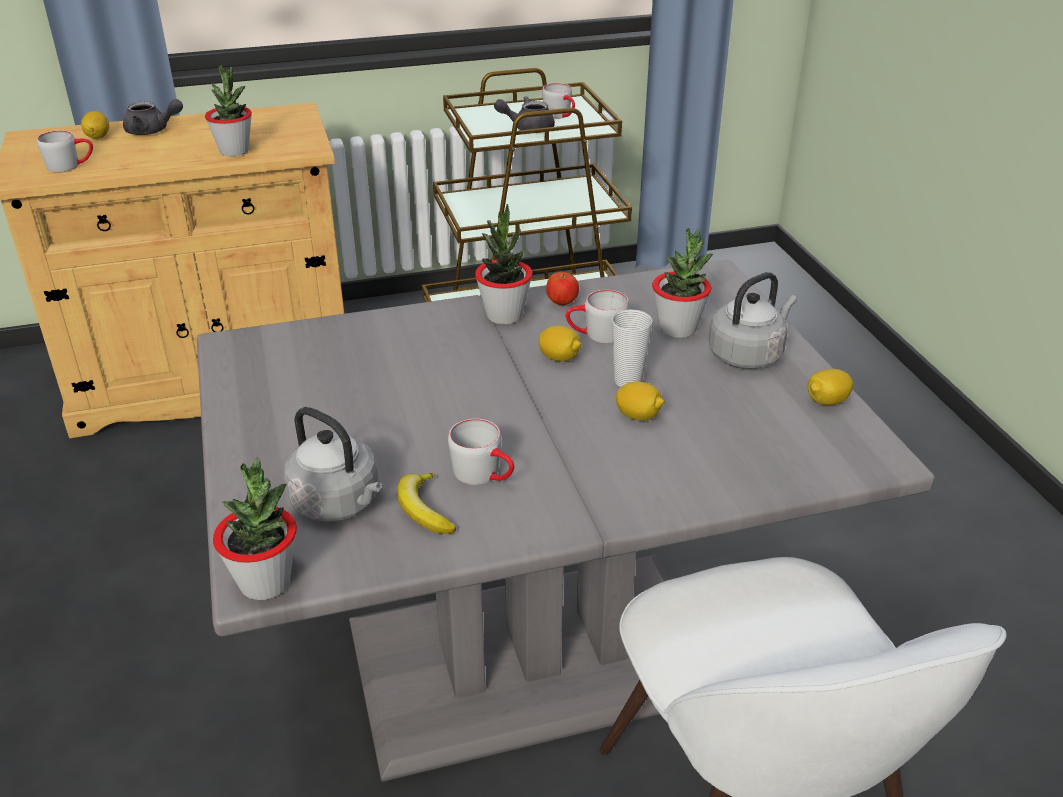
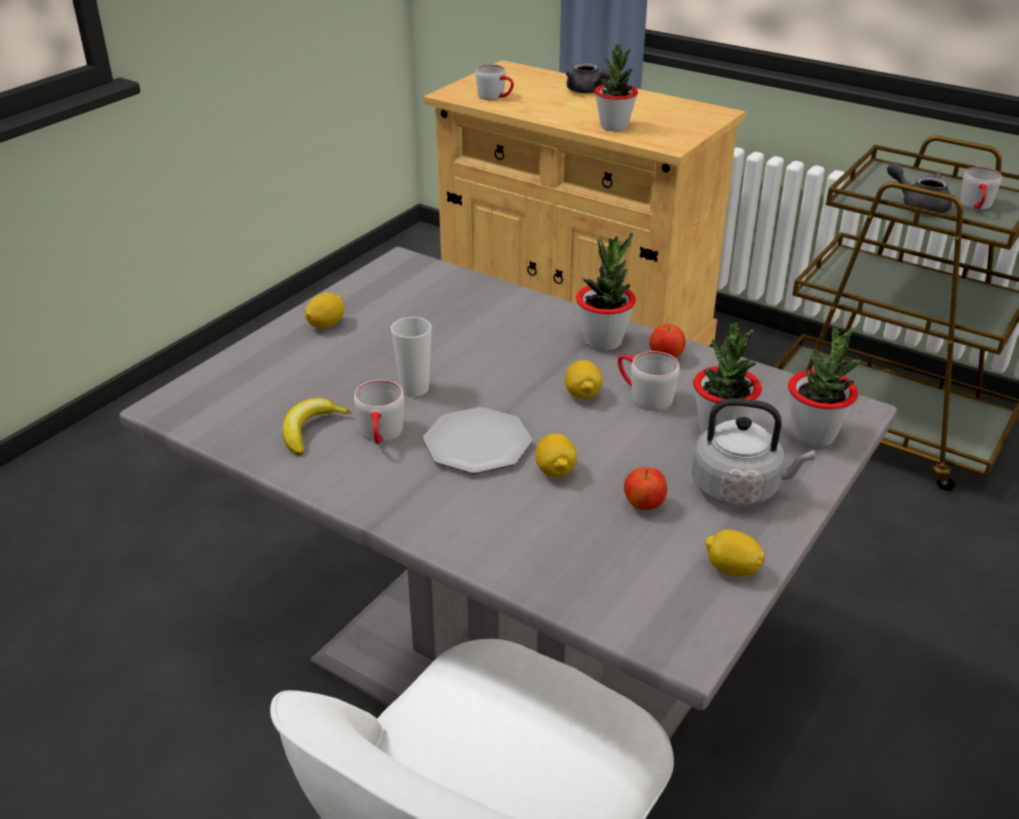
camera: 50 degrees right, 0 degrees up
lemon [81,111,109,139] -> lemon moved to [305,293,344,329]
potted plant [213,458,297,600] -> potted plant moved to [788,326,863,447]
grey kettle [284,407,382,522] -> none
cup [612,309,653,387] -> cup moved to [391,317,432,397]
none -> plate [423,407,532,474]
none -> apple [624,467,667,510]

